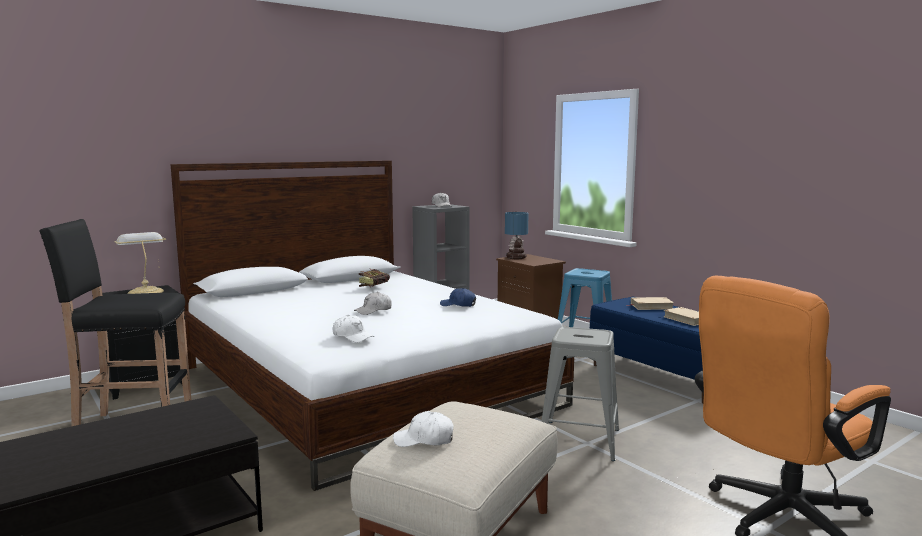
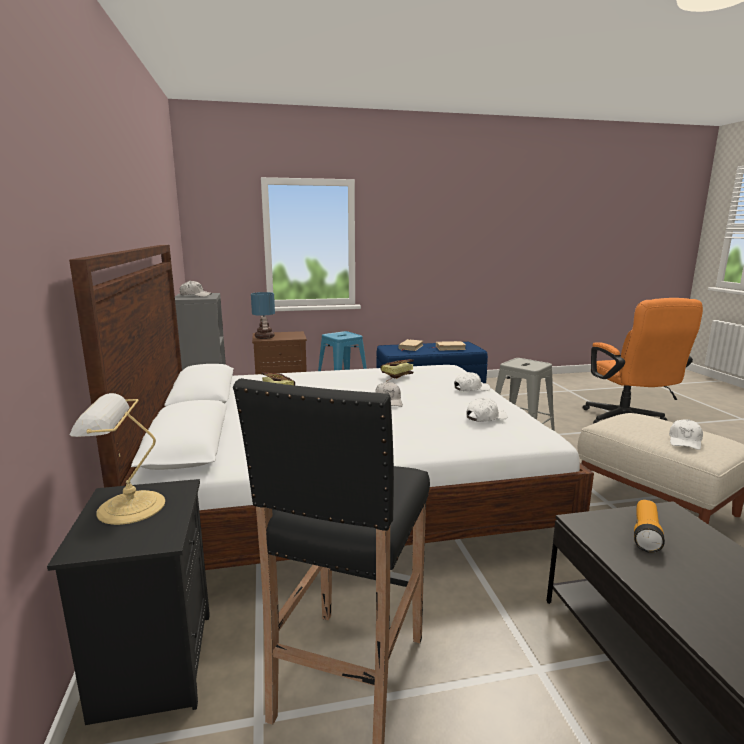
camera: 65 degrees left, 5 degrees up
blue cap [440,288,476,307] -> book [381,359,414,382]
none -> white cap [454,372,490,391]
none -> flashlight [634,500,665,553]

